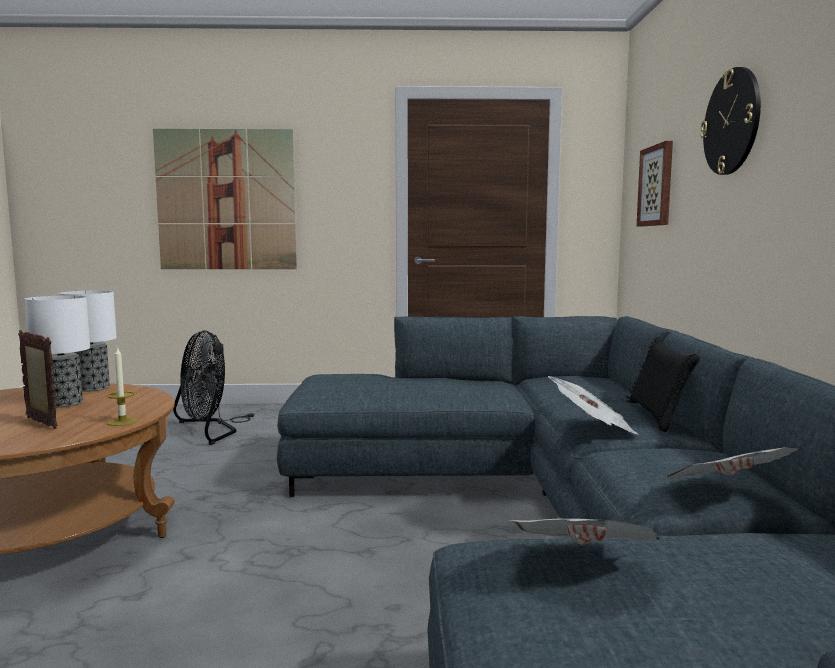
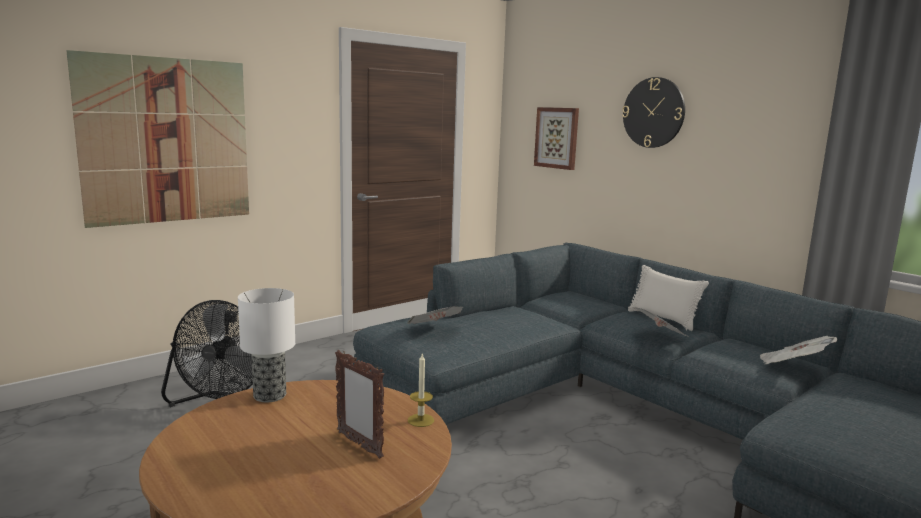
camera: 40 degrees left, 5 degrees up
picture frame [18,330,57,429] -> picture frame turned 135 degrees counterclockwise [335,350,384,459]
table lamp [25,295,90,408] -> none
newspaper [508,518,661,546] -> newspaper moved to [407,306,463,324]
black pillow [626,337,700,432] -> white pillow [628,265,709,331]

